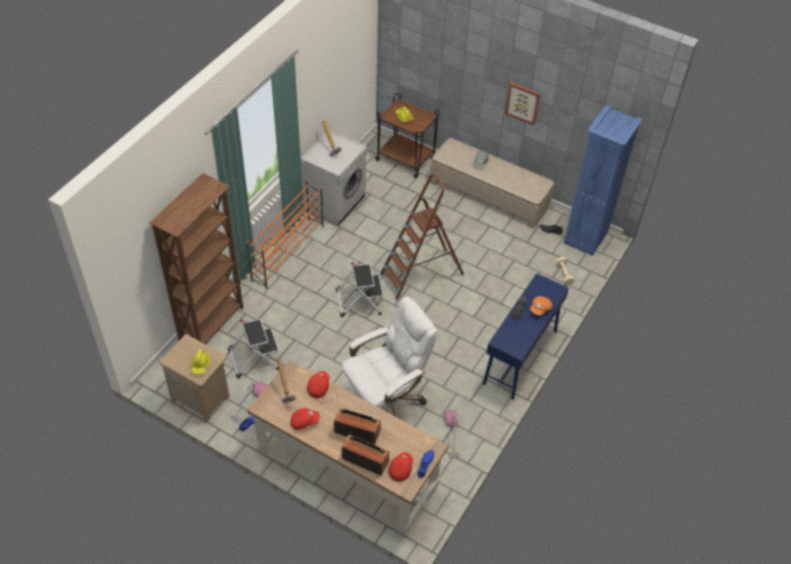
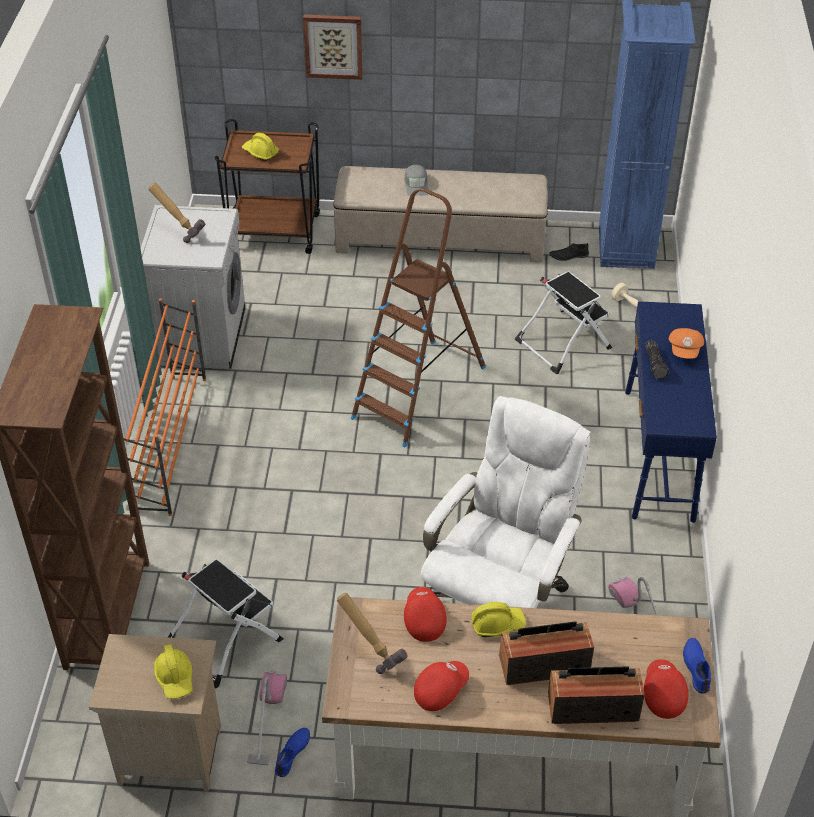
camera: 25 degrees left, 5 degrees down
step ladder [336,262,383,318] -> step ladder moved to [515,271,612,374]
picture [505,82,541,126] -> picture moved to [303,15,363,80]
none -> yellow hard hat [471,602,526,637]

